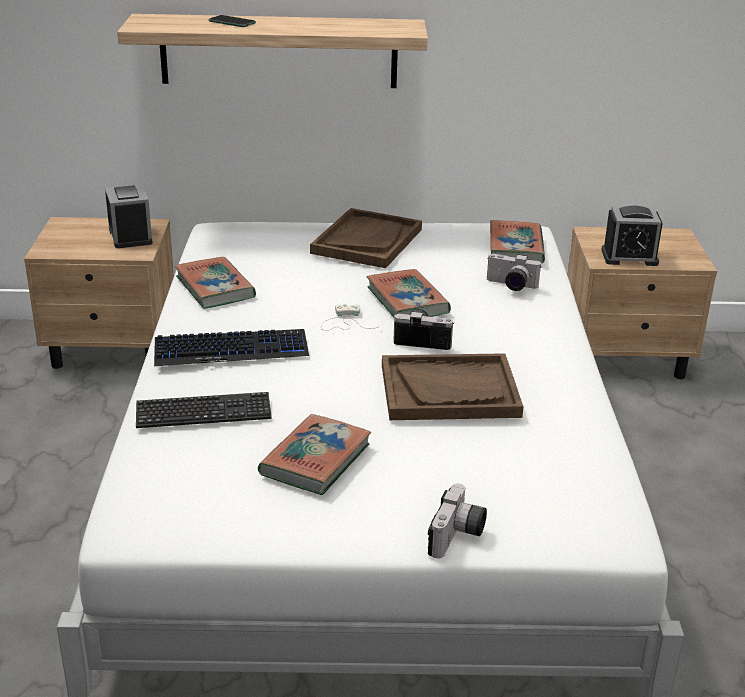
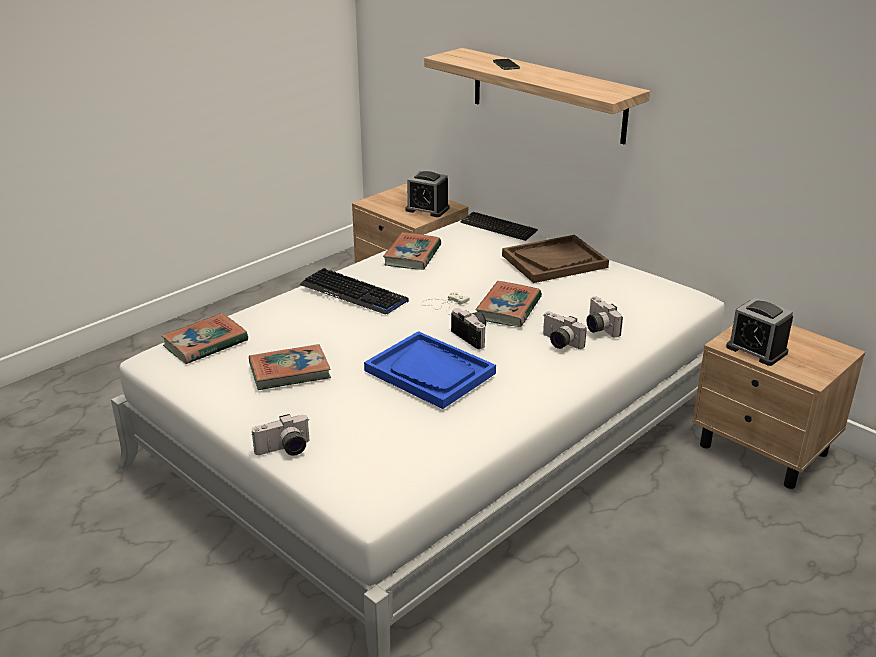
camera: 45 degrees right, 0 degrees up
alarm clock [105,184,153,248] -> alarm clock turned 90 degrees clockwise [405,171,450,217]
keyboard [136,392,272,428] -> keyboard moved to [460,212,538,241]
brown tray [382,353,523,420] -> blue tray [364,331,496,409]
book [490,220,545,263] -> book moved to [161,313,248,364]
none -> camera [543,312,587,349]

